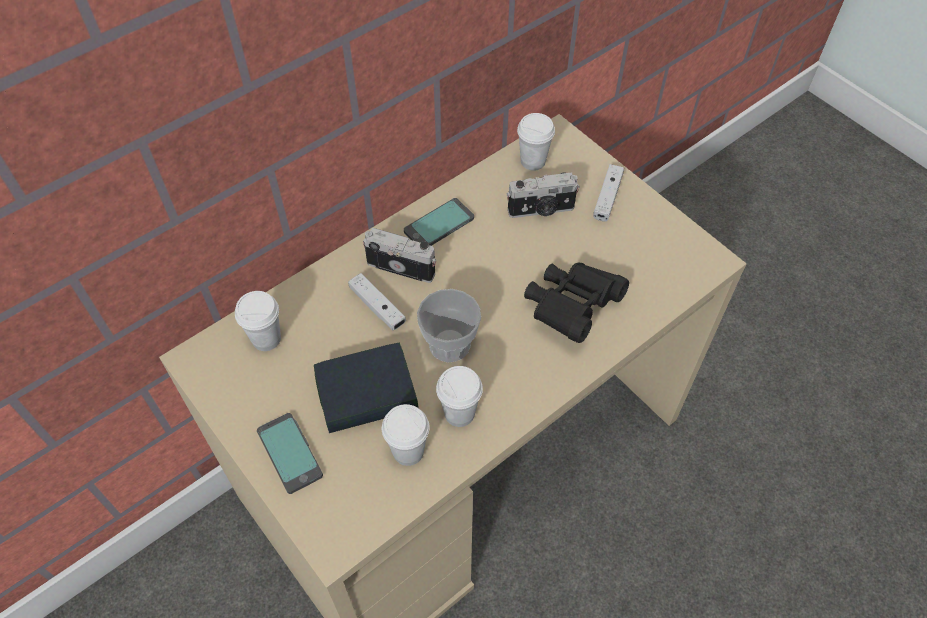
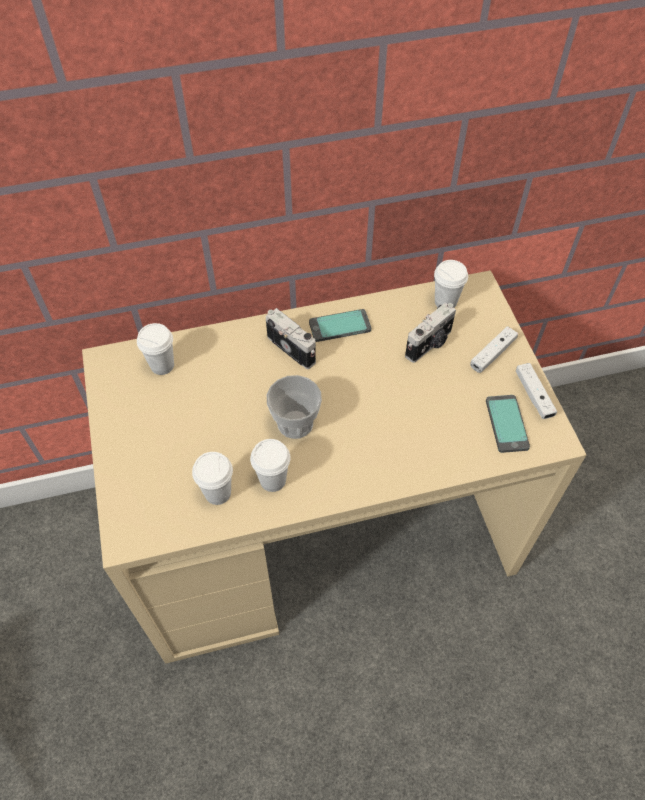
camera: 25 degrees right, 0 degrees up
phone [257,413,323,494] -> phone moved to [486,395,530,453]
book [314,342,419,433] -> none
white game controller [348,273,406,331] -> white game controller moved to [516,363,557,419]
camera [507,172,580,218] -> camera turned 60 degrees counterclockwise [405,302,456,363]
black binoculars [524,262,629,343] -> none

